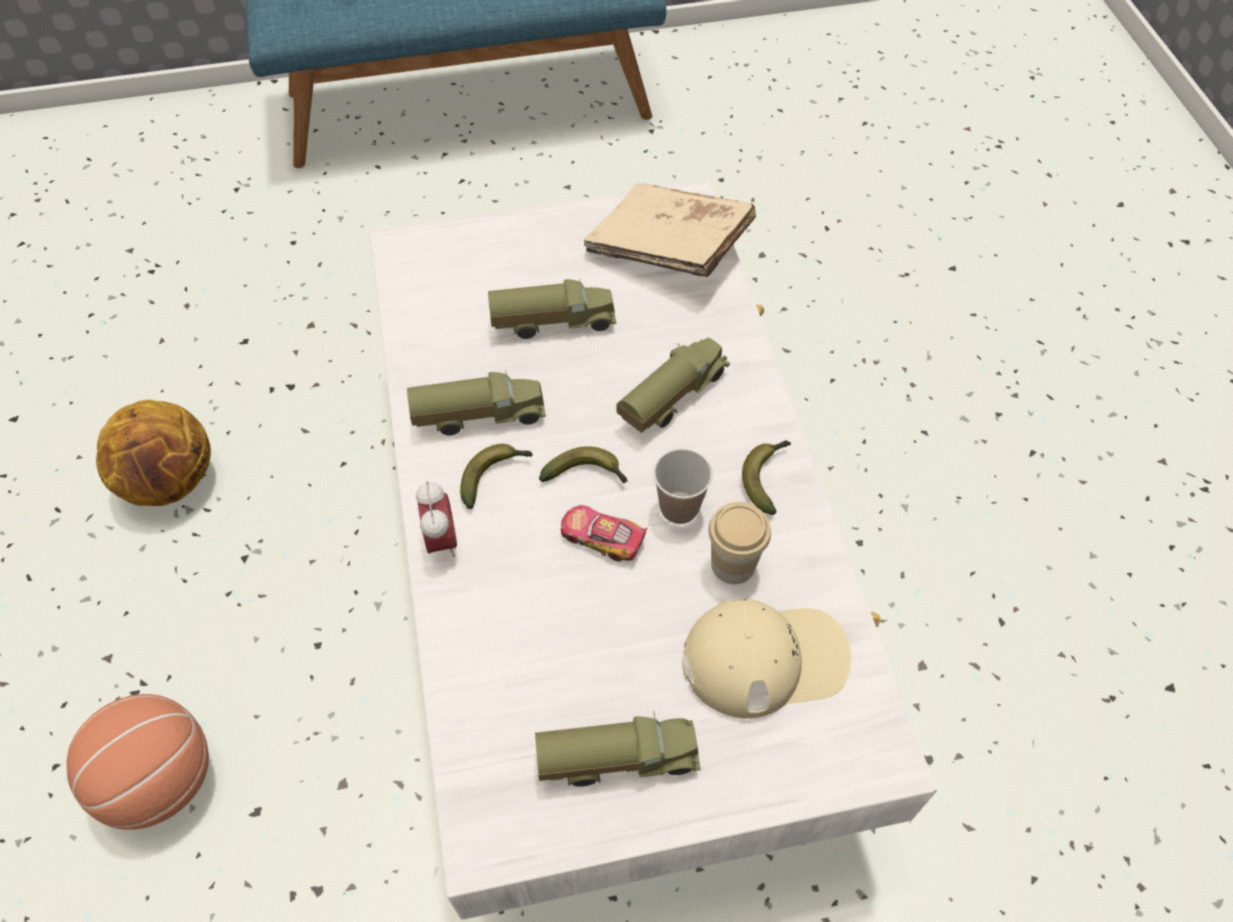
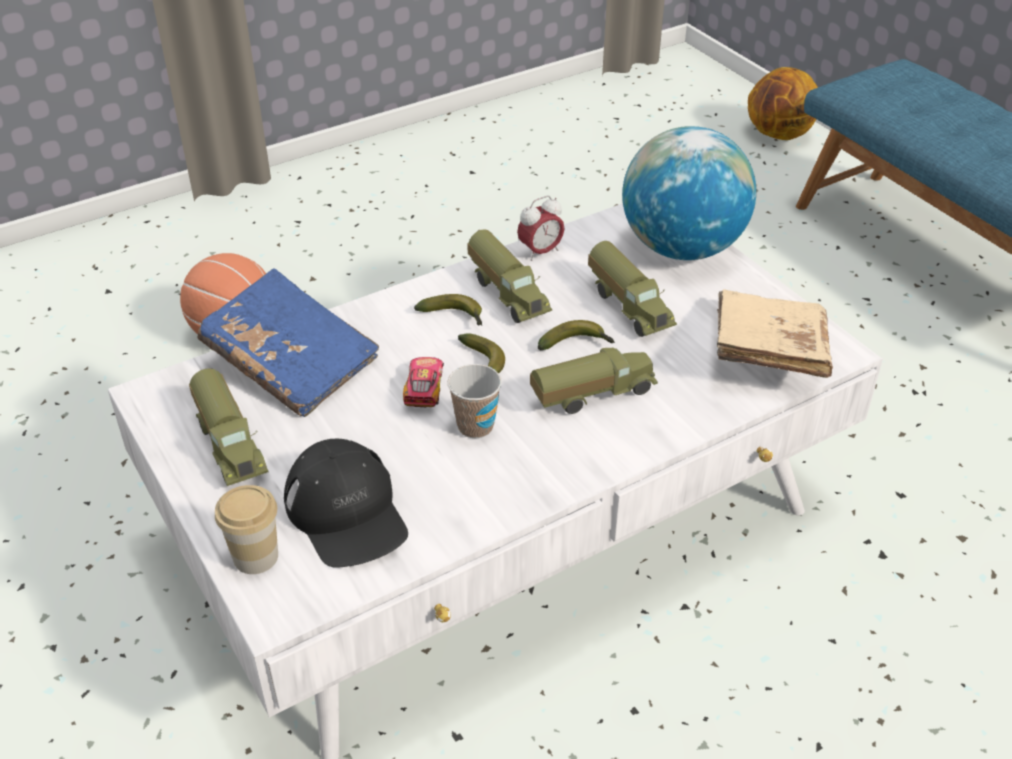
camera: 70 degrees right, 15 degrees down
basketball [96,400,211,506] -> basketball moved to [748,67,818,140]
alarm clock [416,481,457,557] -> alarm clock moved to [517,196,565,261]
toy truck [616,338,730,433] -> toy truck turned 45 degrees counterclockwise [530,347,658,414]
beige cap [682,598,851,719] -> black cap [284,439,408,568]
cup [708,502,771,584] -> cup moved to [215,485,278,574]
banana [742,440,791,515] -> banana moved to [538,320,615,350]
none -> blue book [198,268,379,417]
none -> globe [622,126,756,260]

